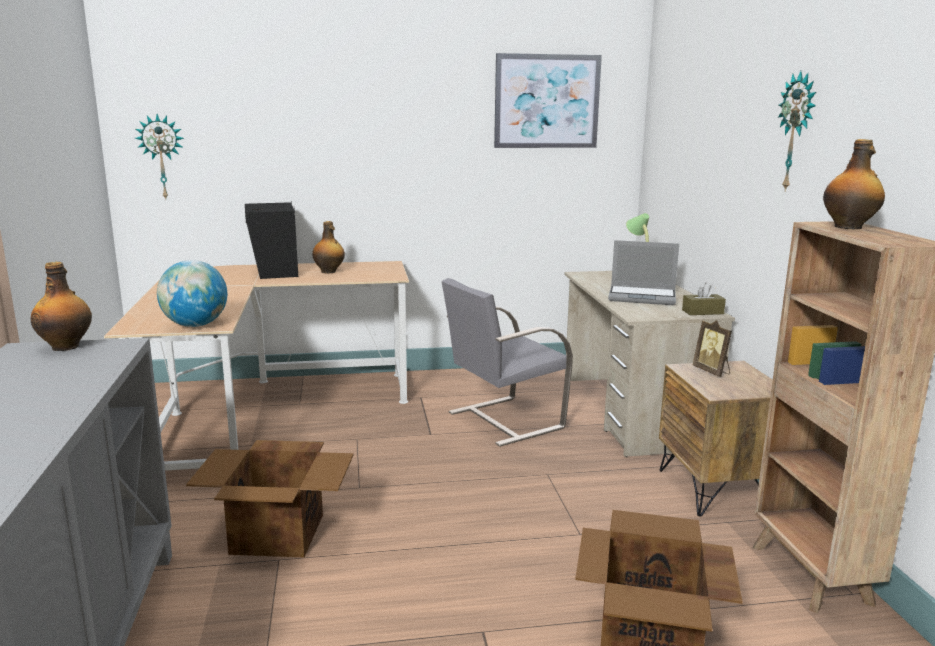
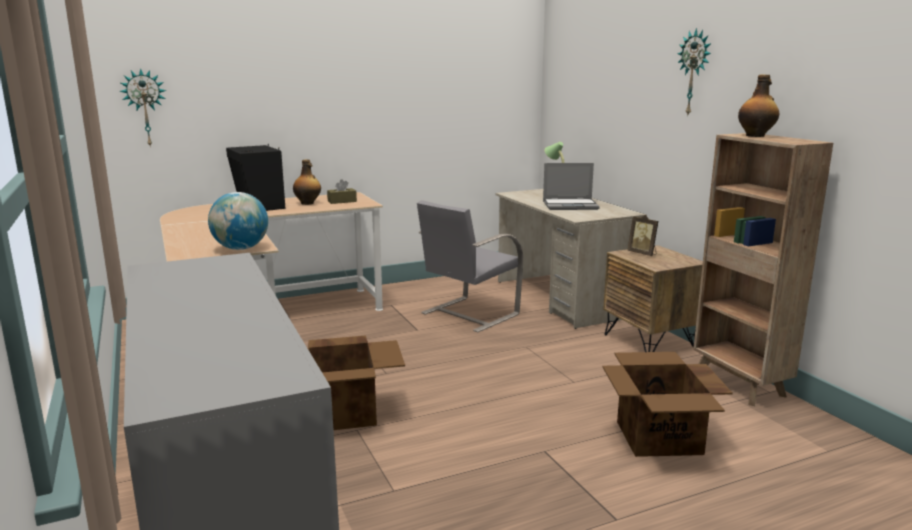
camera: 15 degrees left, 0 degrees up
bottle [31,262,92,351] -> none
picture [494,53,602,148] -> none
brown tissue box [682,282,726,315] -> brown tissue box moved to [327,179,357,204]

